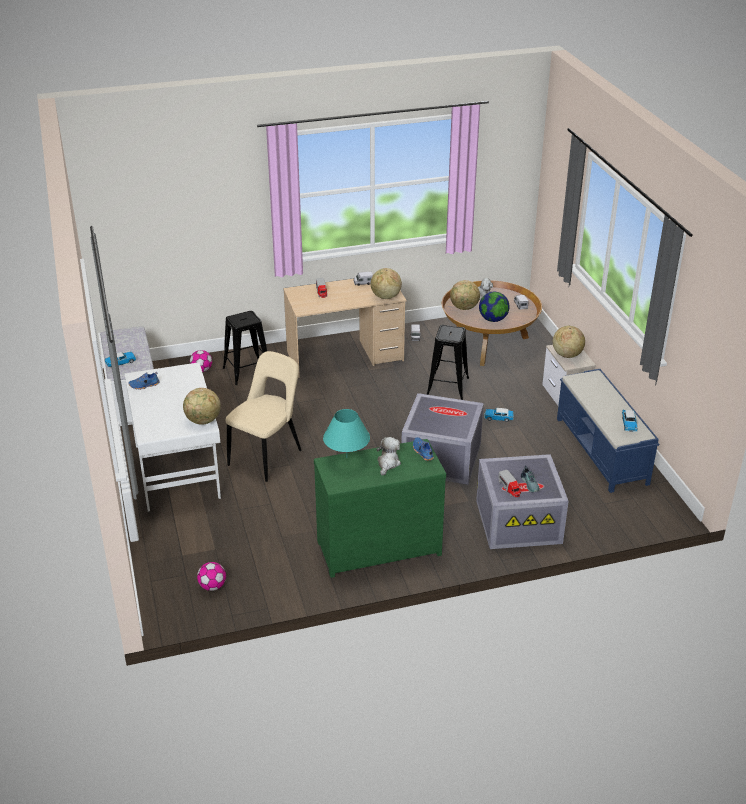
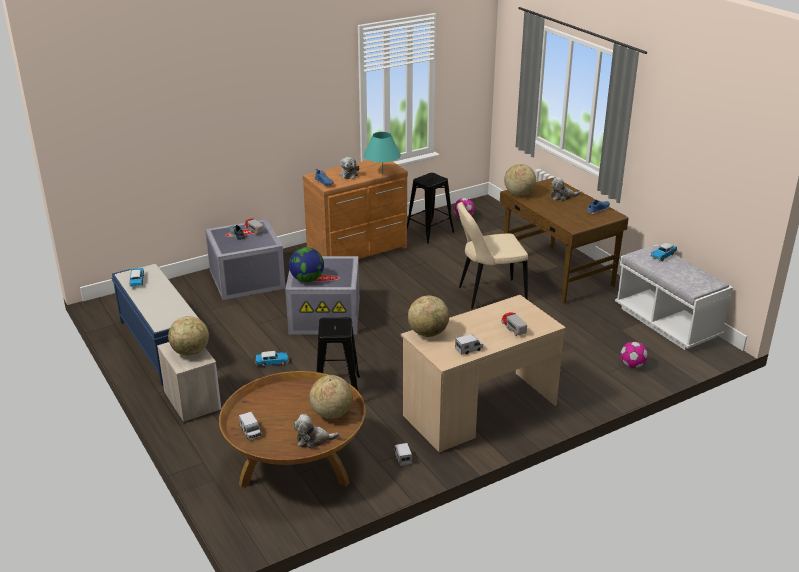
camera: 165 degrees right, 5 degrees down
white desk [125,362,221,512] -> brown desk [500,177,628,304]
black stool [223,311,267,385] -> black stool moved to [407,173,454,244]
beige chair [225,351,302,482] -> beige chair turned 60 degrees clockwise [457,202,528,309]
green dresser [314,439,446,578] -> brown dresser [302,160,408,259]
globe [479,292,509,322] -> globe moved to [289,247,324,282]
none -> plush toy [550,177,581,201]

